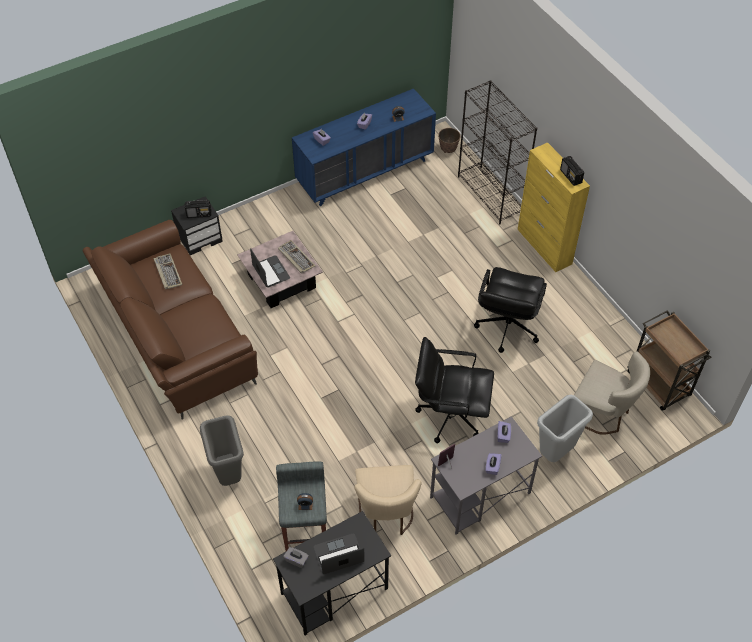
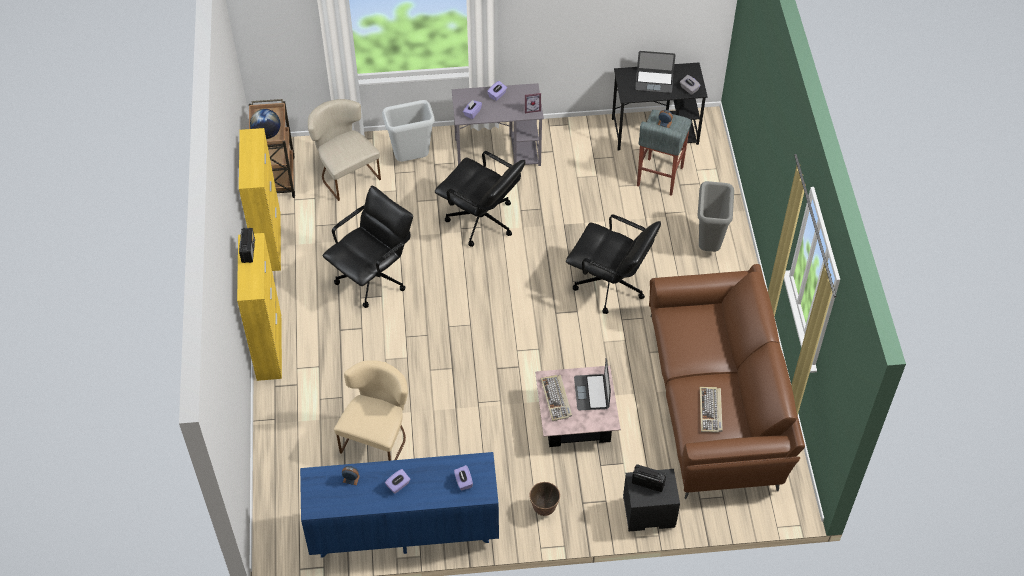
camera: 155 degrees left, 0 degrees up
beige chair [354,465,422,535] -> beige chair moved to [334,360,408,461]
planter [438,128,461,153] -> planter moved to [529,482,560,516]
black bookcase [458,80,537,224] -> none
none -> yellow cabinet [239,128,281,271]
none -> globe [250,109,280,139]
none -> black office chair [566,215,661,314]

